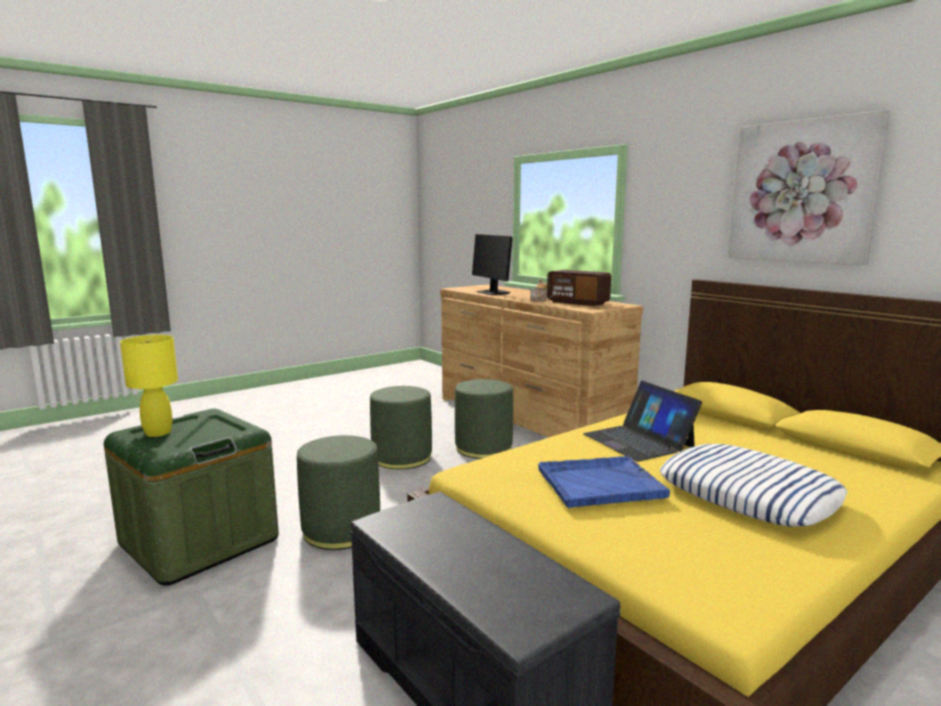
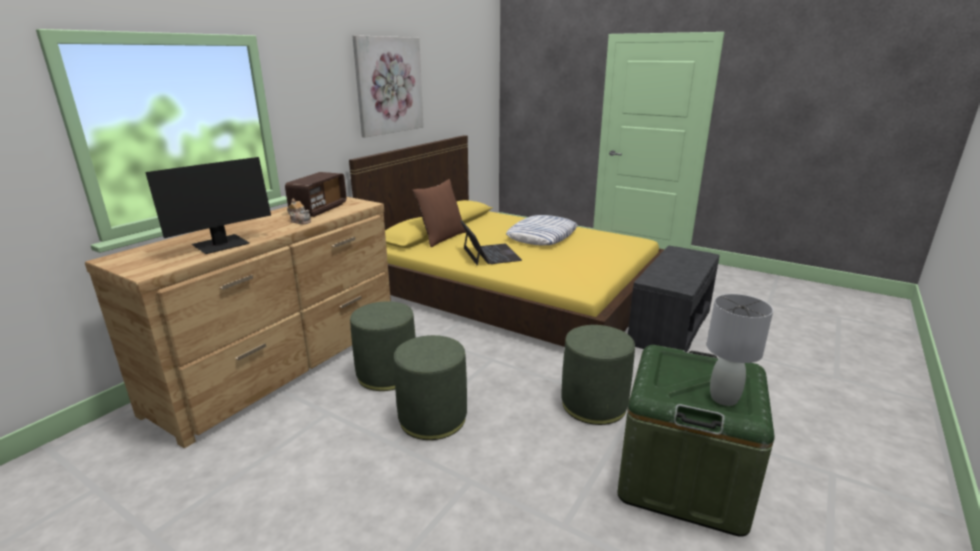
camera: 110 degrees left, 10 degrees up
yellow table lamp [120,335,178,437] -> grey table lamp [707,294,773,406]
blue tray [538,456,670,508] -> none
laptop [583,381,702,462] -> laptop turned 60 degrees counterclockwise [460,220,522,266]
none -> brown pillow [412,179,466,247]

